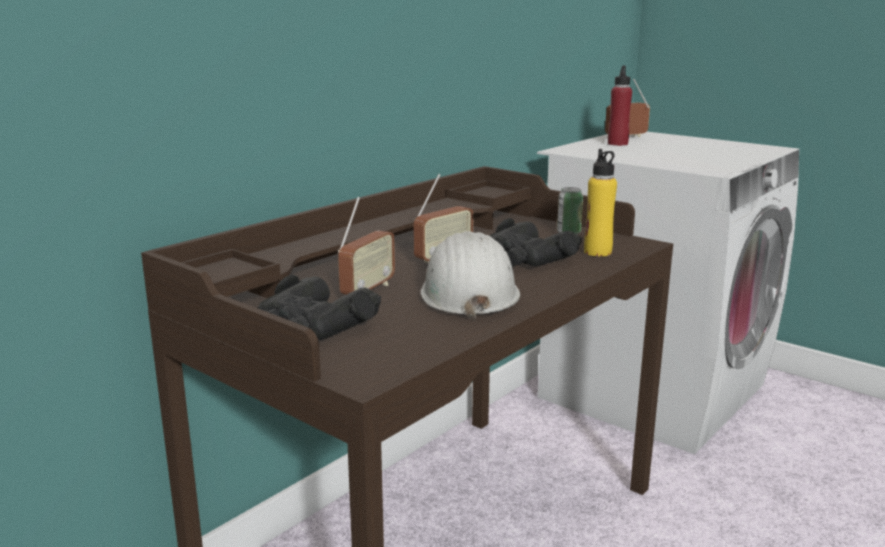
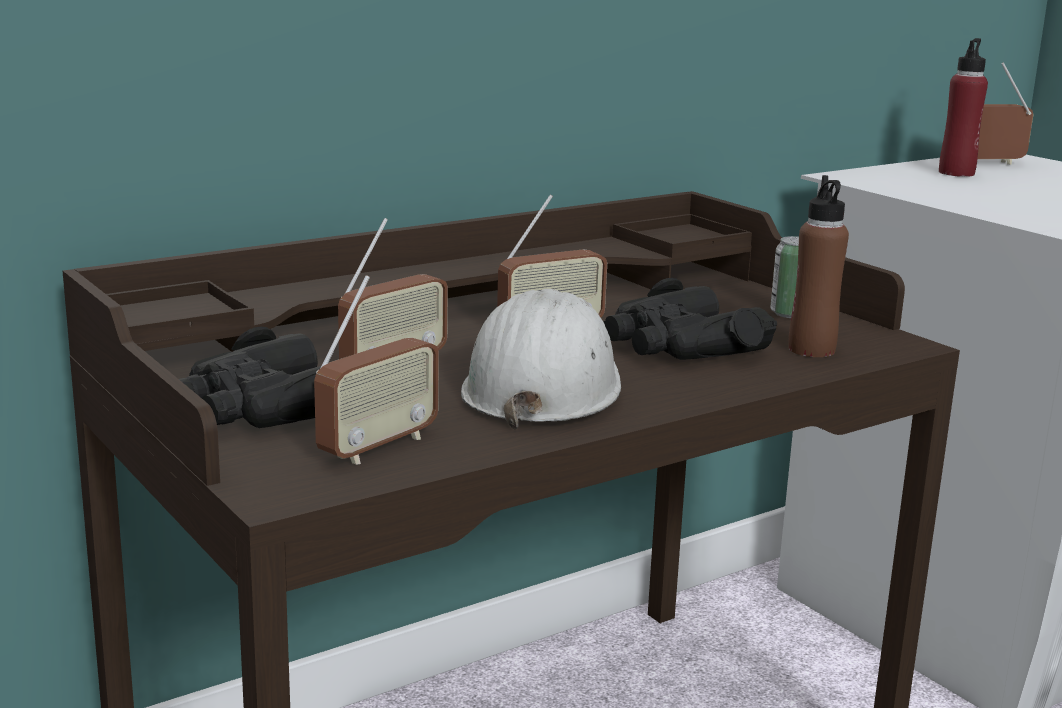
camera: 15 degrees right, 0 degrees up
yellow bottle [584,149,617,257] -> brown bottle [788,175,849,357]
none -> radio [314,275,439,465]

